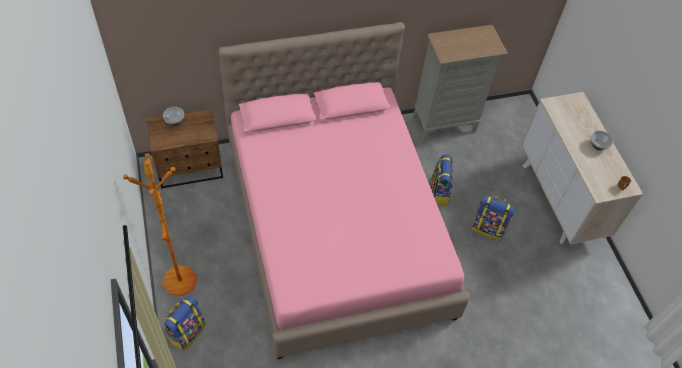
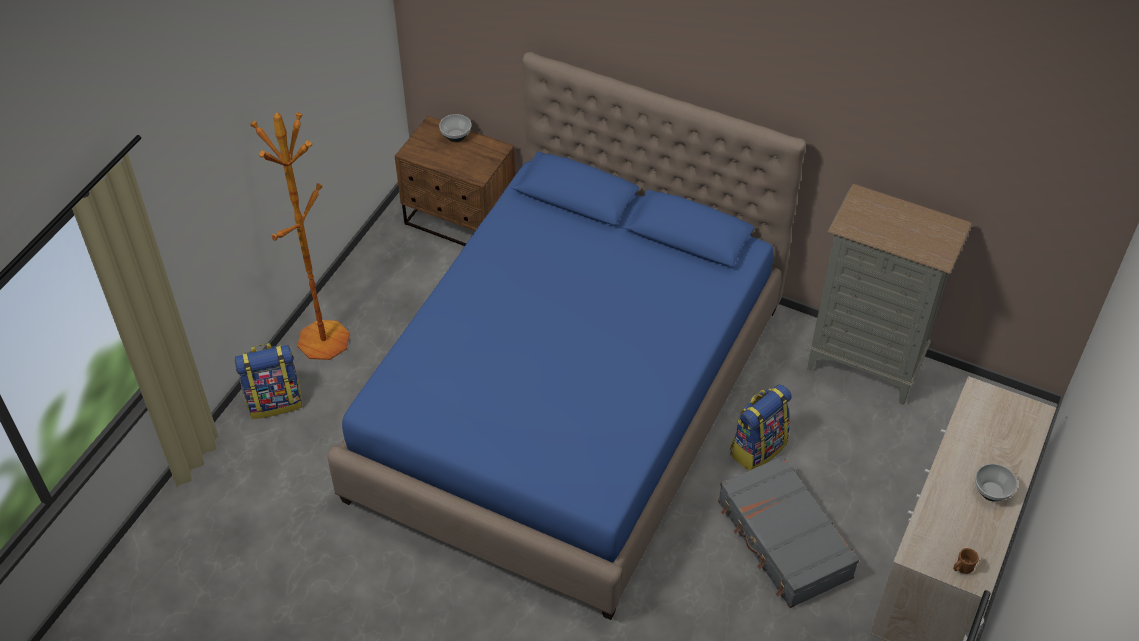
camera: 45 degrees right, 5 degrees down
pink bed [218,22,470,359] -> blue bed [327,52,806,620]
backpack [471,196,515,240] -> grey suitcase [718,455,859,608]

